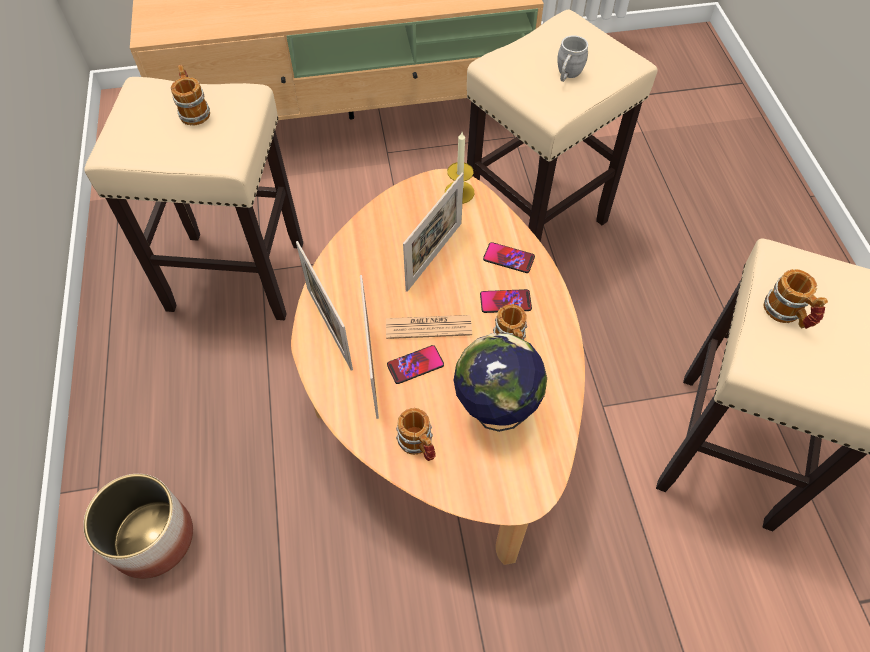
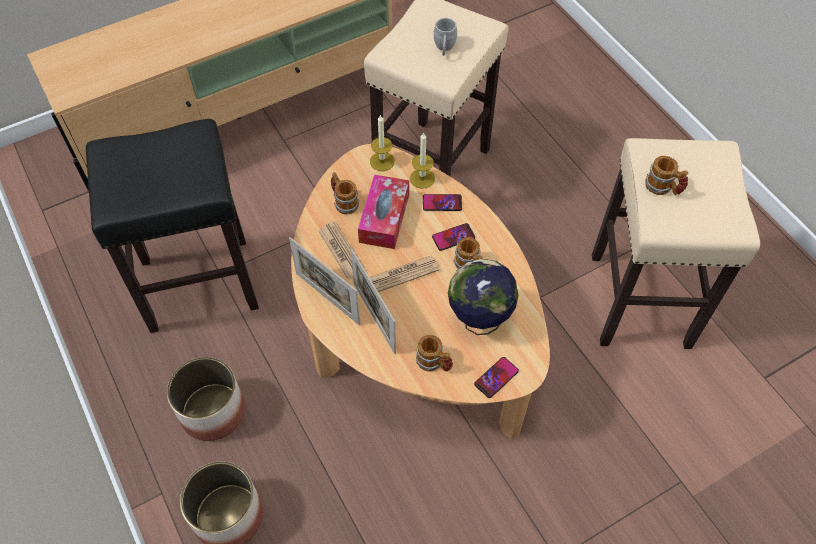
camera: 20 degrees left, 0 degrees up
beige stool [84,77,303,320] -> black stool [86,119,259,333]
mug [171,65,210,126] -> mug moved to [331,172,360,215]
phone [387,345,444,384] -> phone moved to [474,357,519,398]
picture frame [403,172,464,292] -> tissue box [358,175,409,249]
none -> planter [167,357,245,441]
none -> newspaper [319,221,366,280]
none -> candle [410,132,435,189]

